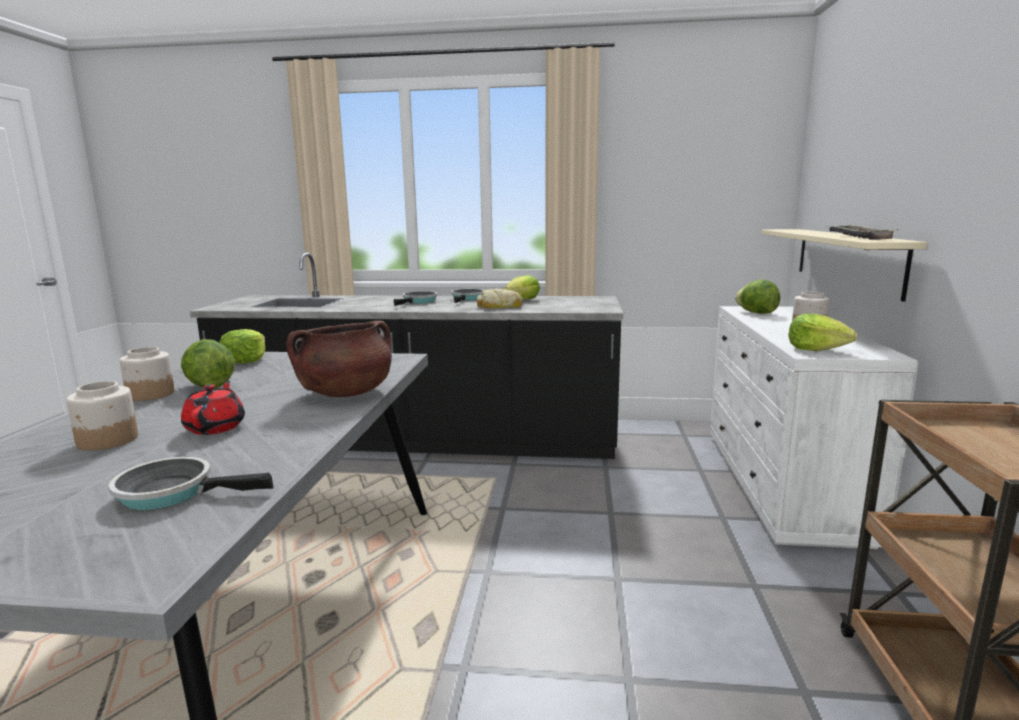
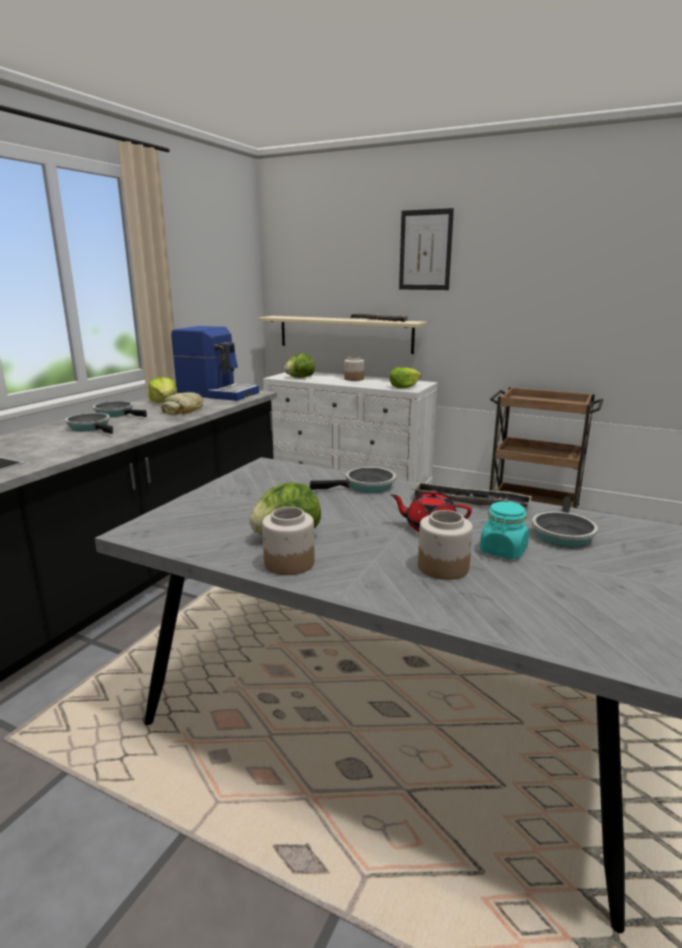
camera: 70 degrees left, 5 degrees up
lettuce [220,329,265,364] -> none
brown cooking pot [286,321,392,397] -> frying pan [310,467,396,493]
none -> coffee machine [171,326,259,401]
none -> picture [399,208,454,290]
none -> tray [411,481,532,507]
none -> turquoise jar [480,501,529,559]

